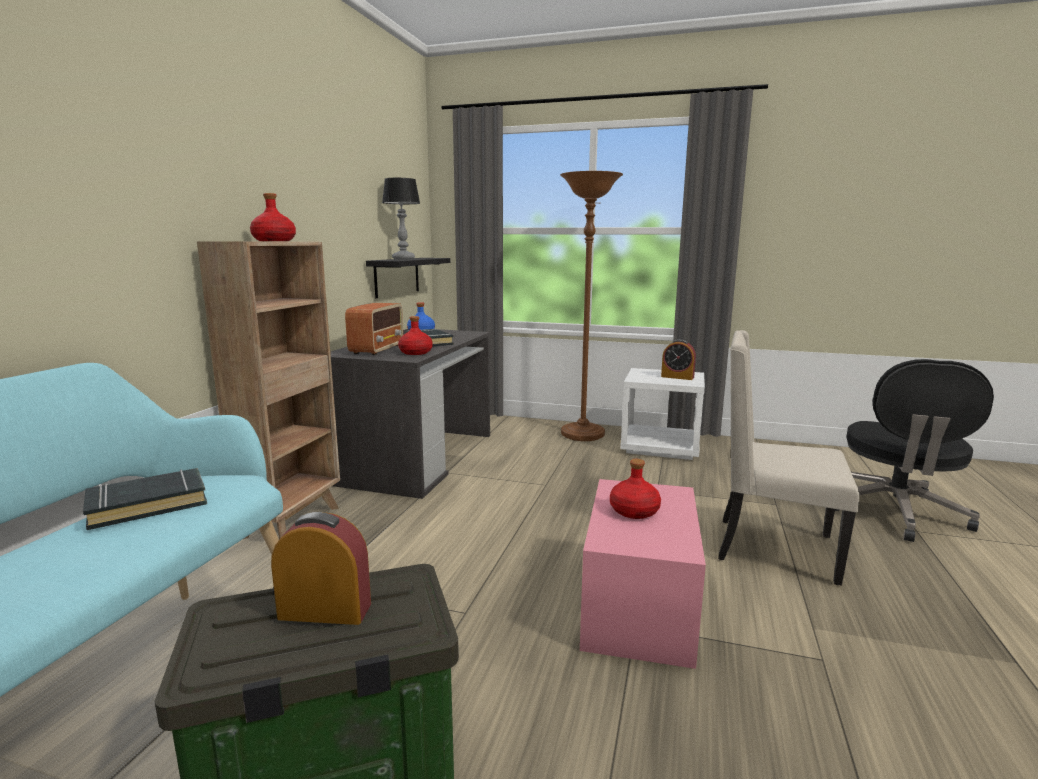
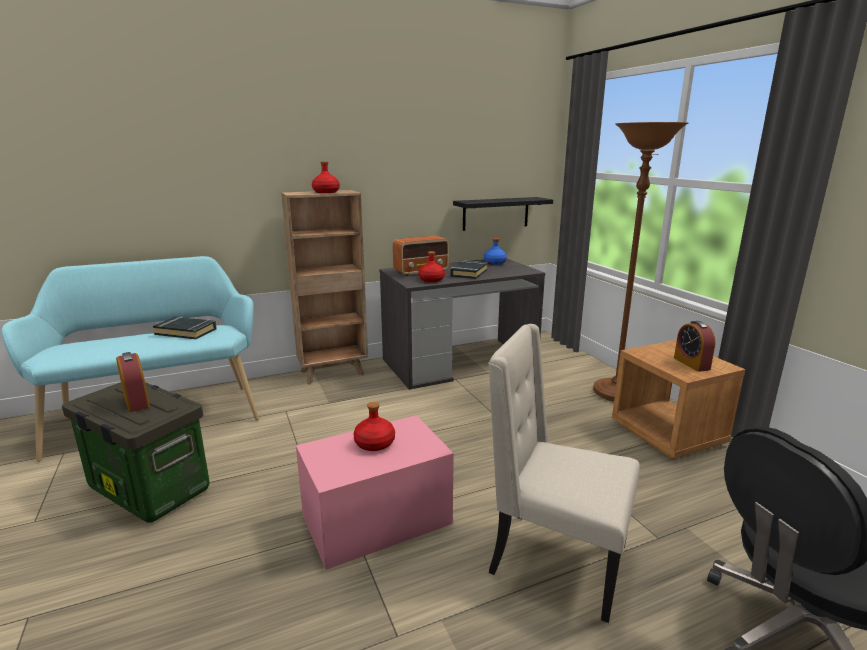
camera: 50 degrees right, 5 degrees up
table lamp [382,178,420,260] -> none
white nightstand [620,368,705,460] -> brown nightstand [612,340,746,459]
beige chair [718,330,859,586] -> beige chair turned 45 degrees counterclockwise [488,324,640,623]

